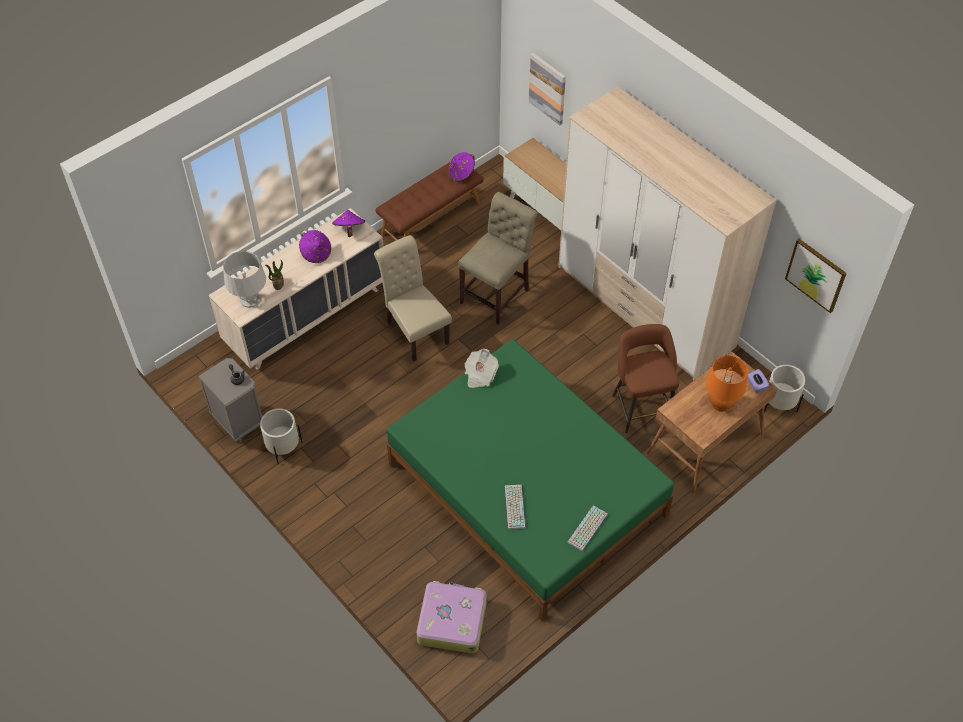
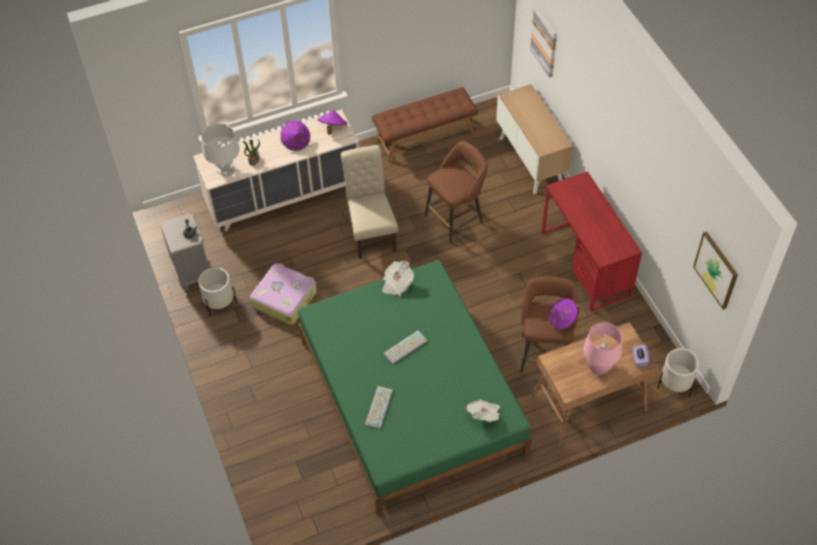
camera: 20 degrees right, 0 degrees up
suitcase [417,581,487,654] -> suitcase moved to [250,263,317,325]
purple hat [448,152,475,182] -> purple hat moved to [549,299,580,330]
beige chair [458,192,538,325] -> brown stool [425,141,488,243]
wardrobe [558,86,776,380] -> red desk [542,171,642,311]
keyboard [567,506,608,551] -> keyboard moved to [384,331,427,364]
orange table lamp [706,355,748,412] -> pink table lamp [583,322,622,375]
none -> newspaper [467,399,500,422]

